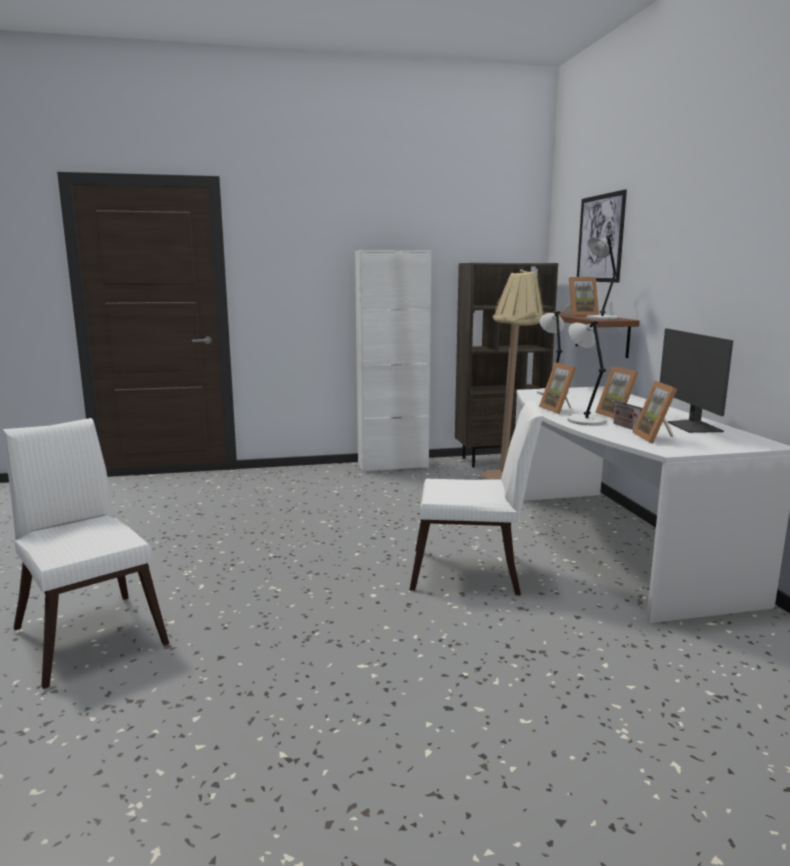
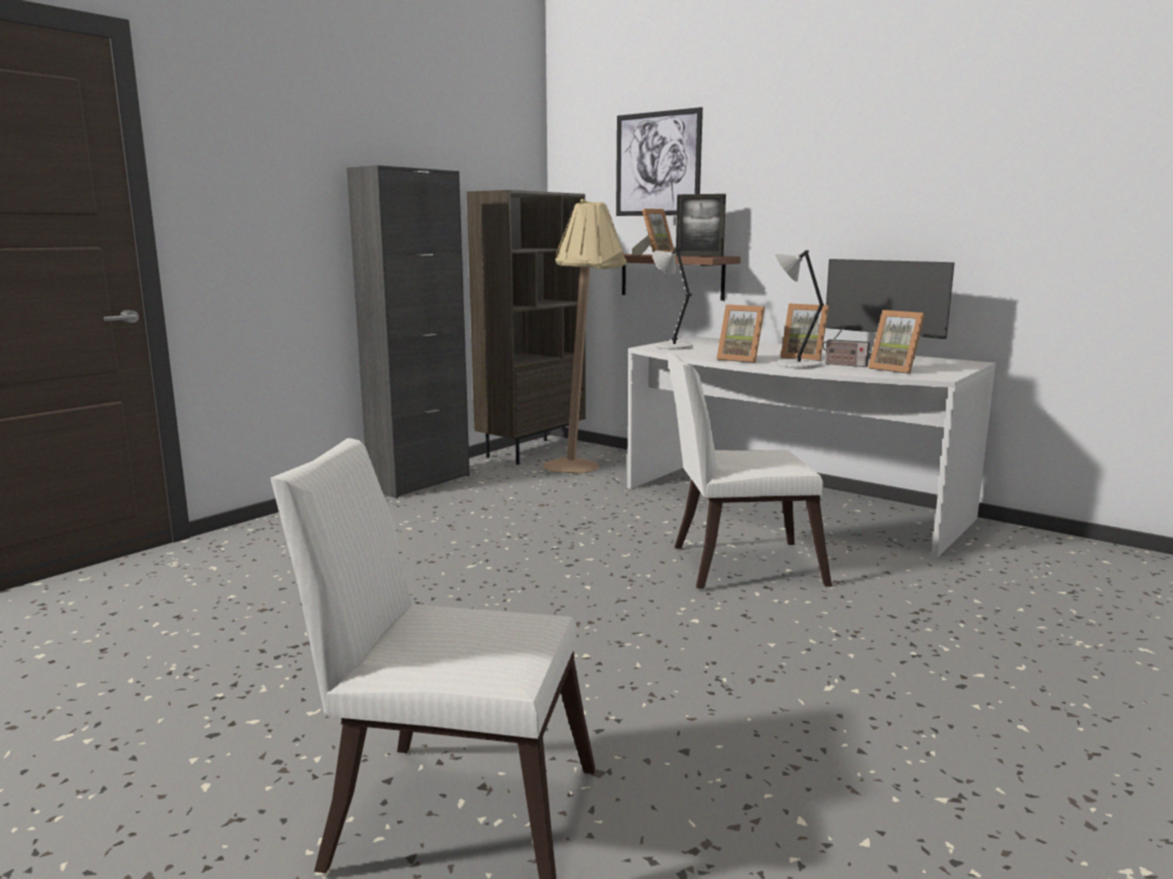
camera: 40 degrees left, 0 degrees up
white cabinet [355,250,432,472] -> black cabinet [347,165,470,498]
white chair [410,401,543,595] -> white chair turned 150 degrees counterclockwise [667,352,832,589]
grey table lamp [587,235,619,320] -> picture frame [676,194,726,257]

